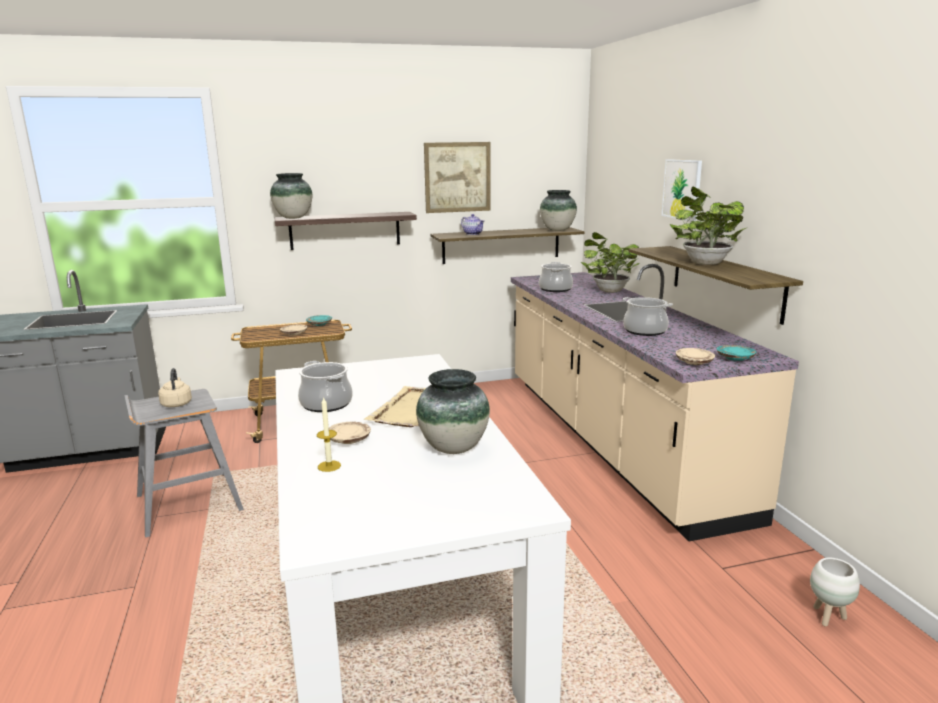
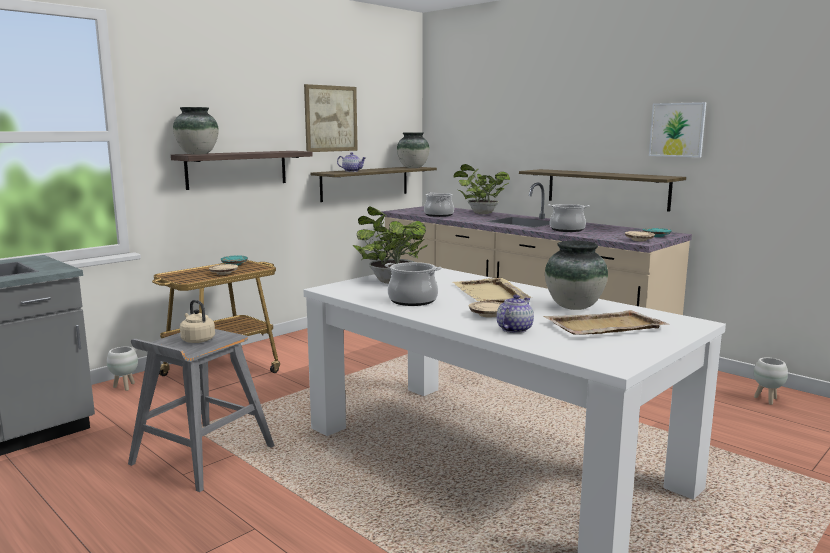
camera: 30 degrees left, 5 degrees down
candle [317,397,341,472] -> teapot [497,295,534,333]
picture [661,159,702,221] -> picture moved to [649,102,707,158]
potted plant [670,187,746,265] -> potted plant moved to [353,206,428,284]
none -> white planter [107,347,138,391]
none -> beige tray [543,310,669,335]

